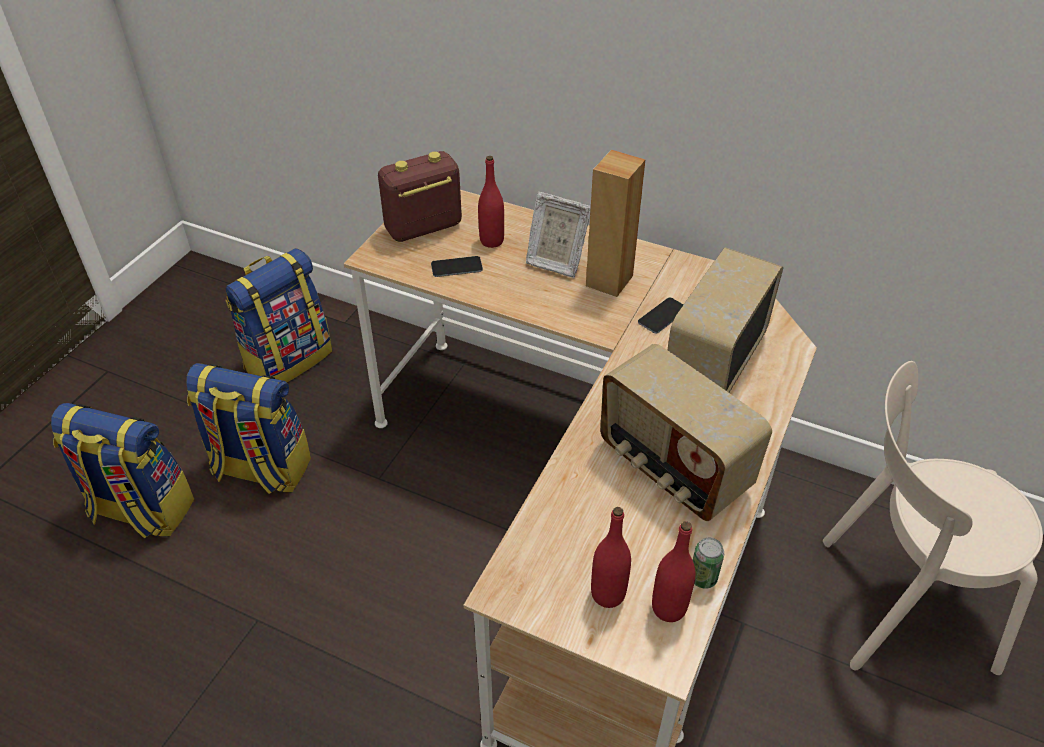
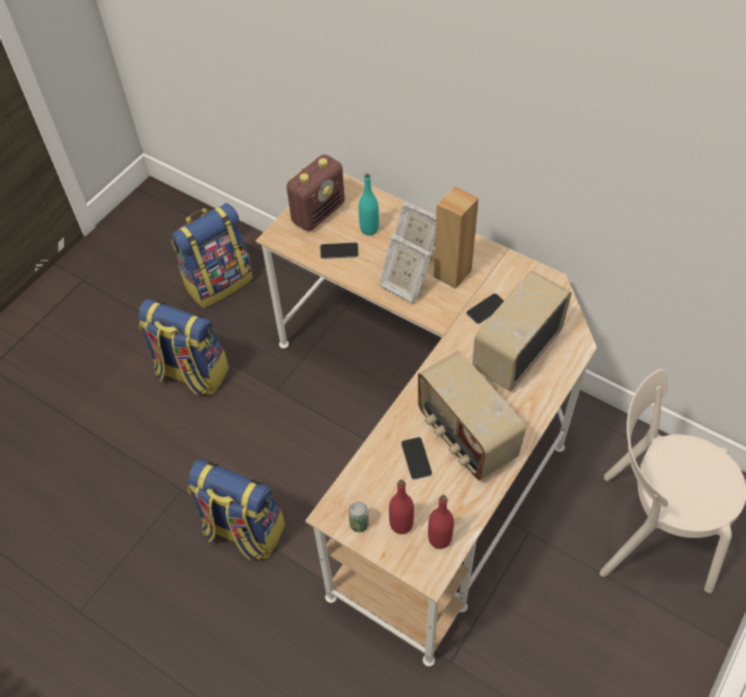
camera: 10 degrees right, 10 degrees up
backpack [51,403,194,538] -> backpack moved to [188,459,285,560]
radio [378,151,462,242] -> radio turned 150 degrees clockwise [287,155,345,231]
red bottle [478,156,504,248] -> turquoise bottle [359,174,379,235]
can [693,537,724,589] -> can moved to [348,502,369,532]
none -> picture frame [380,234,431,303]
none -> phone [401,437,432,480]

